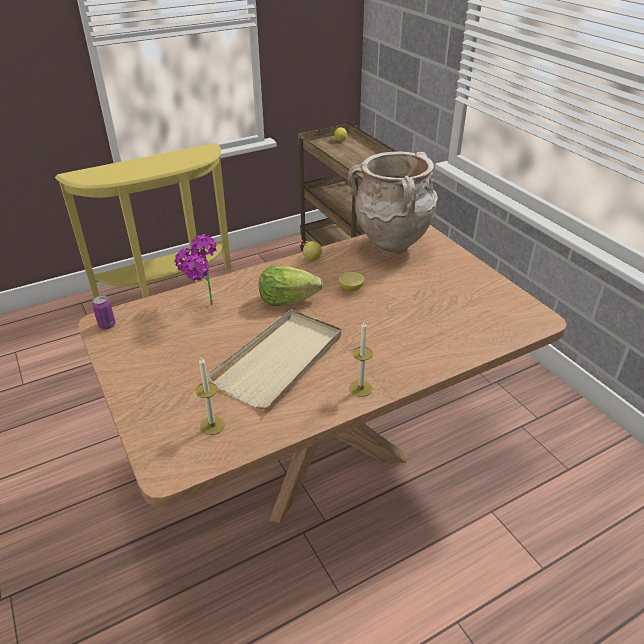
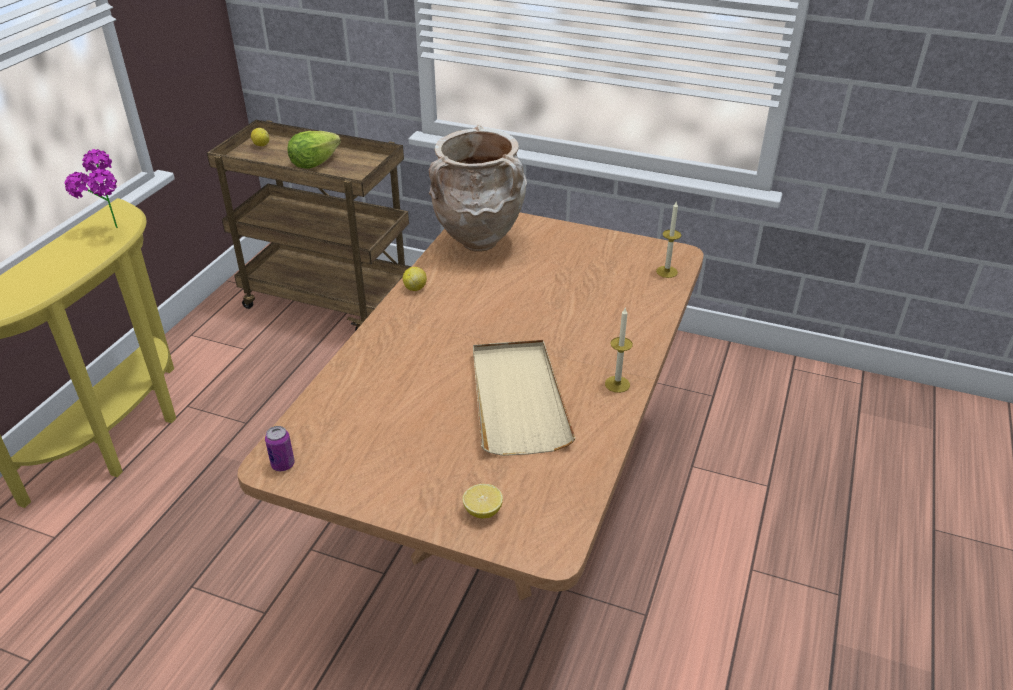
camera: 40 degrees left, 0 degrees up
potted plant [174,234,217,305] -> potted plant moved to [65,149,118,228]
candle [196,357,225,435] -> candle moved to [656,202,681,278]
lettuce [259,266,323,306] -> lettuce moved to [288,131,341,169]
lemon [339,272,364,292] -> lemon moved to [462,484,503,518]

